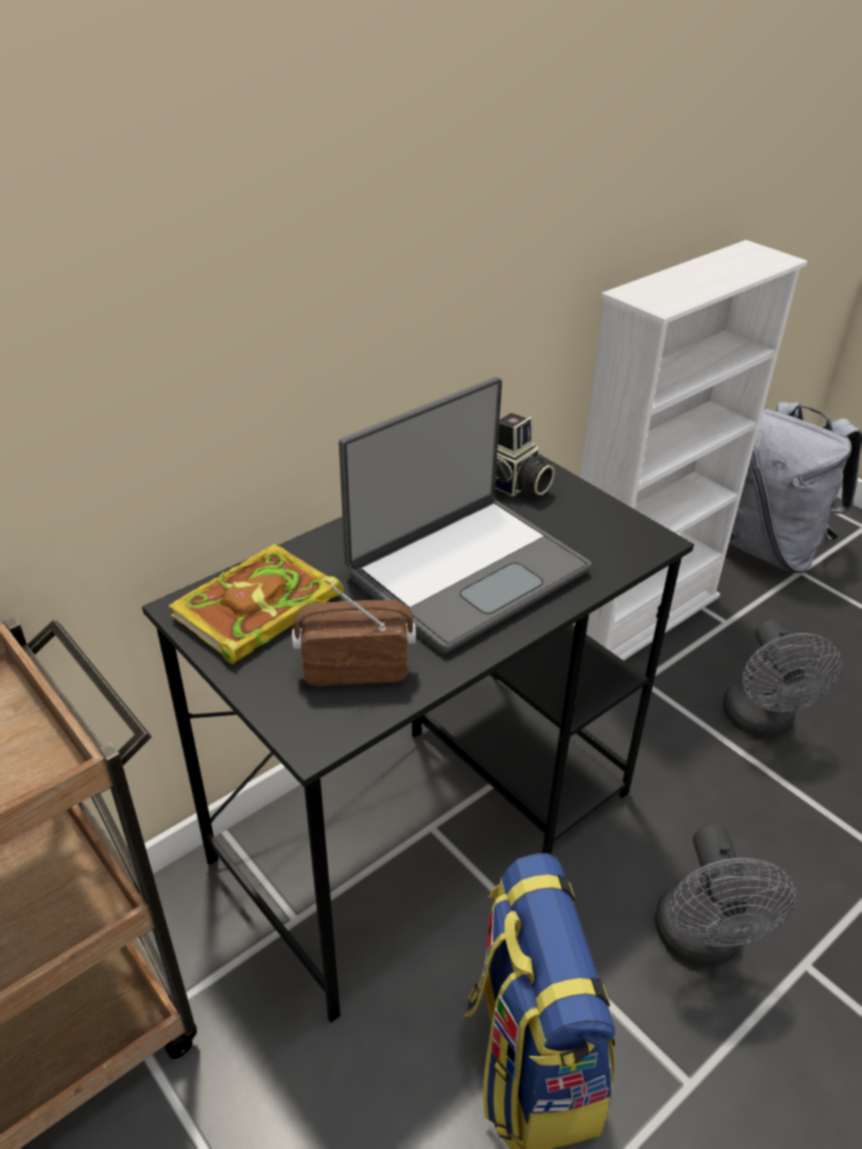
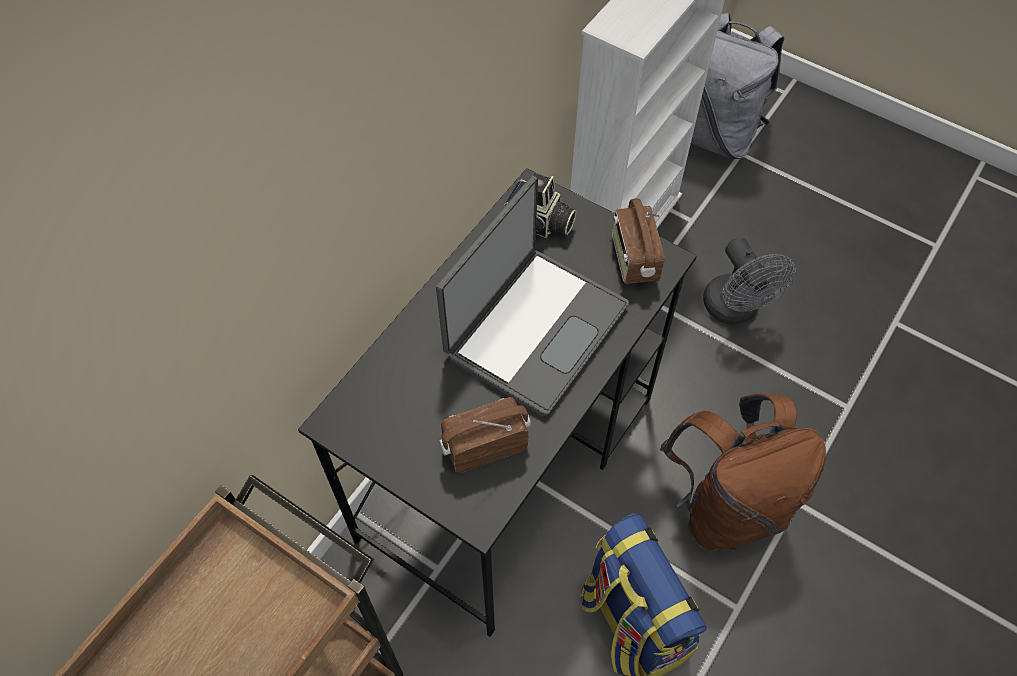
camera: 15 degrees left, 20 degrees up
book [169,544,344,664] -> none
grey fan [655,824,796,966] -> brown backpack [660,394,826,551]
none -> radio [612,198,664,284]

